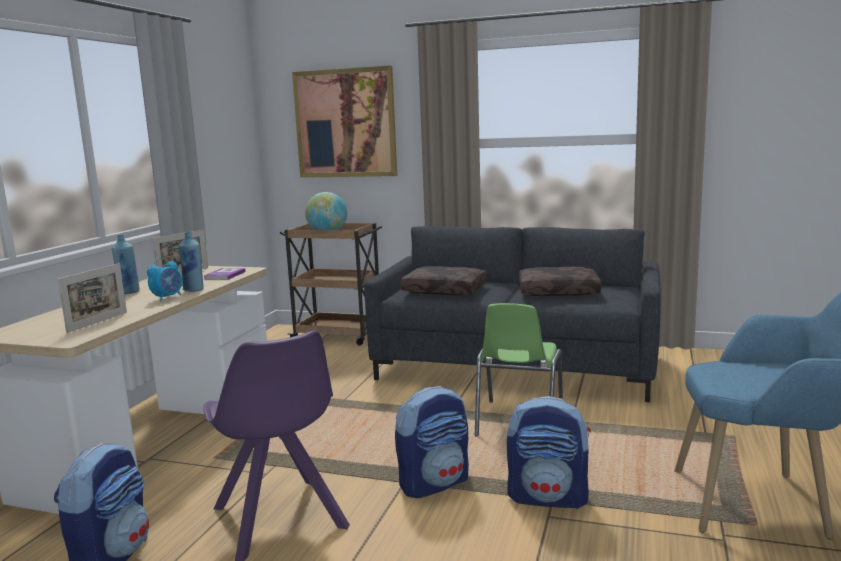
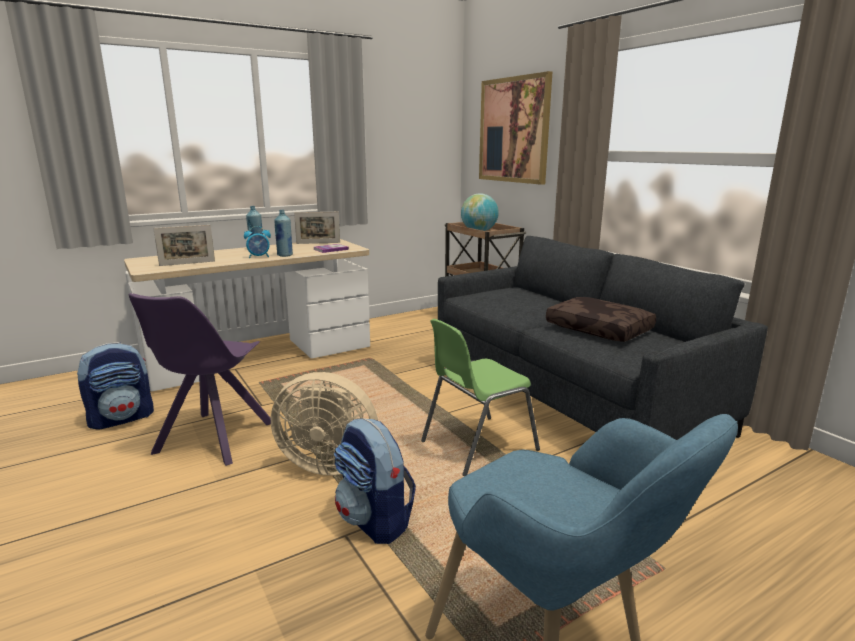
camera: 40 degrees right, 5 degrees up
backpack [395,386,469,498] -> beige fan [271,372,378,475]
brown pillow [400,266,487,295] -> none

